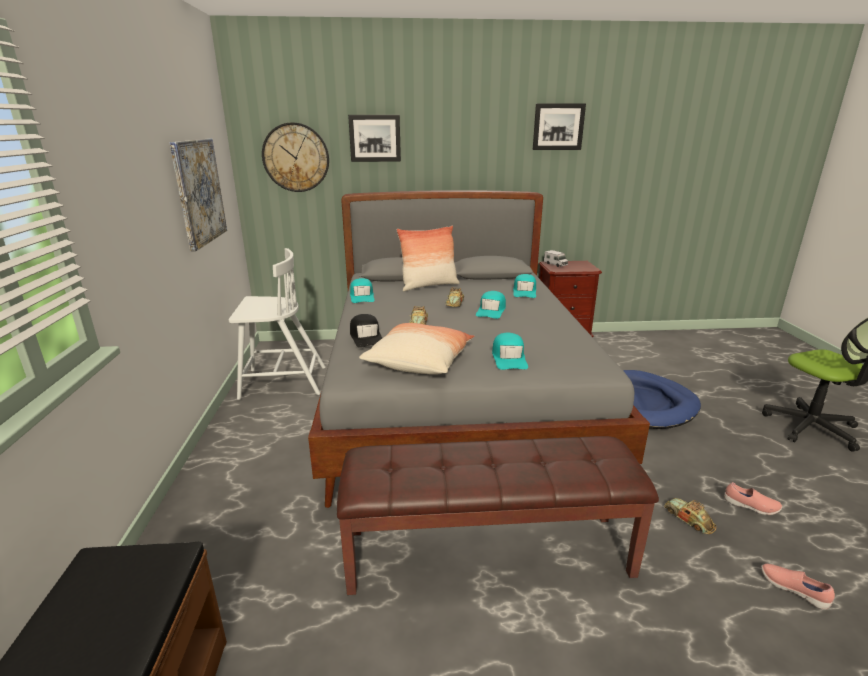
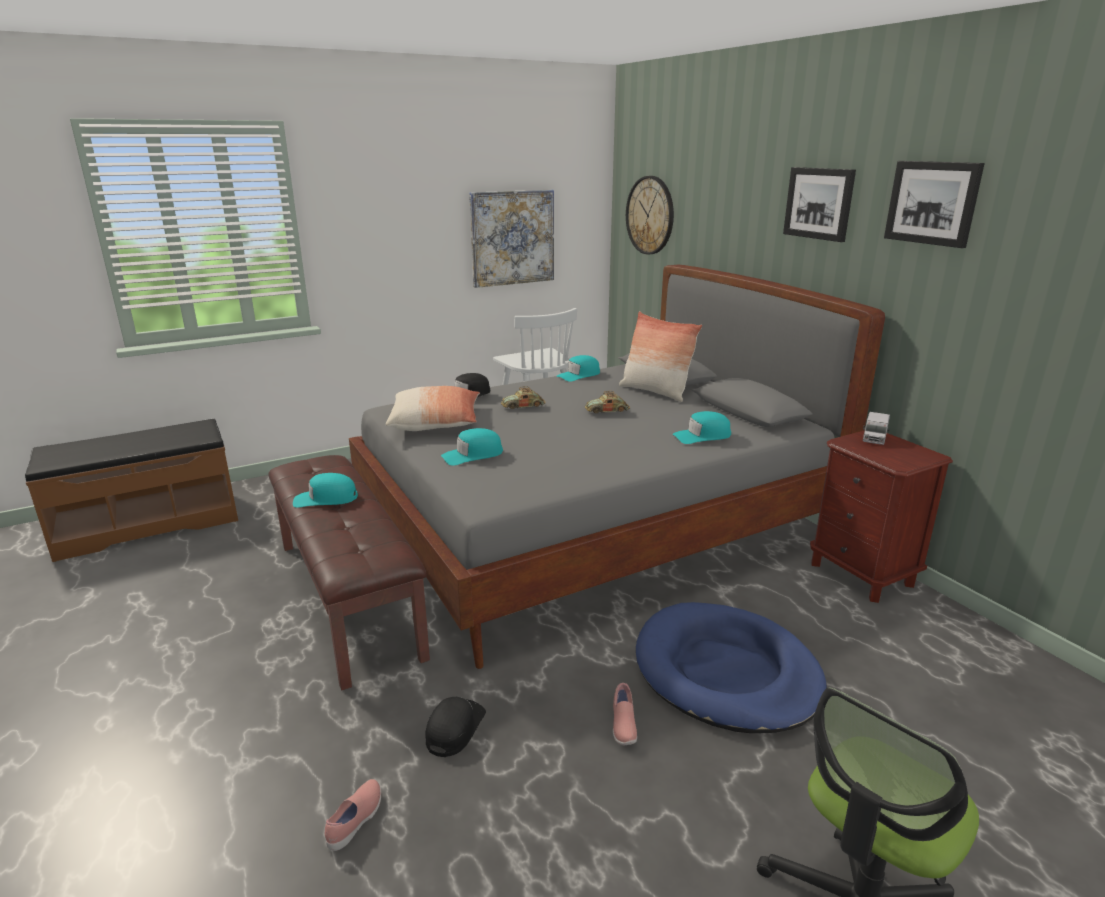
camera: 65 degrees right, 0 degrees up
picture [348,115,401,162] -> picture moved to [783,167,856,242]
turquoise cap [476,291,506,319] -> turquoise cap moved to [293,473,358,508]
toy car [664,498,717,534] -> black cap [425,697,486,757]
pink shoe [724,482,782,515] -> pink shoe moved to [613,683,637,745]

